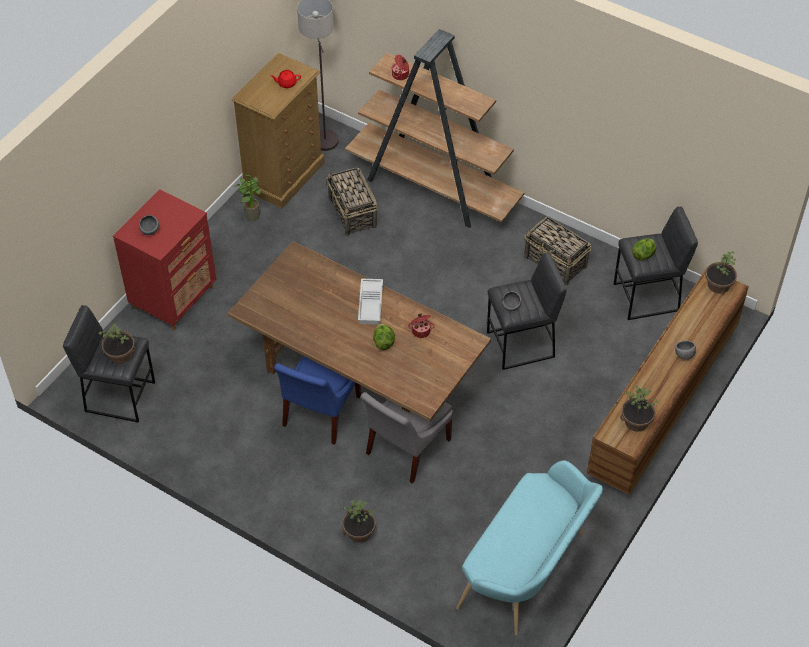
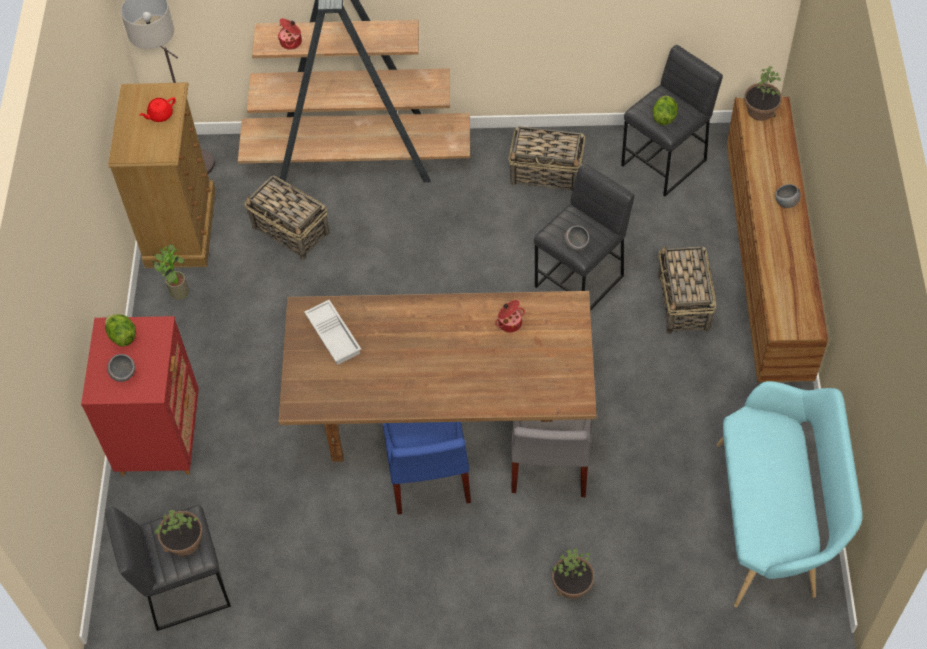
camera: 30 degrees left, 5 degrees up
white tray [358,278,383,324] -> white tray moved to [304,300,361,365]
lettuce [373,324,395,350] -> lettuce moved to [105,314,136,346]
potted plant [620,386,659,432] -> none
none -> basket [657,246,716,334]

